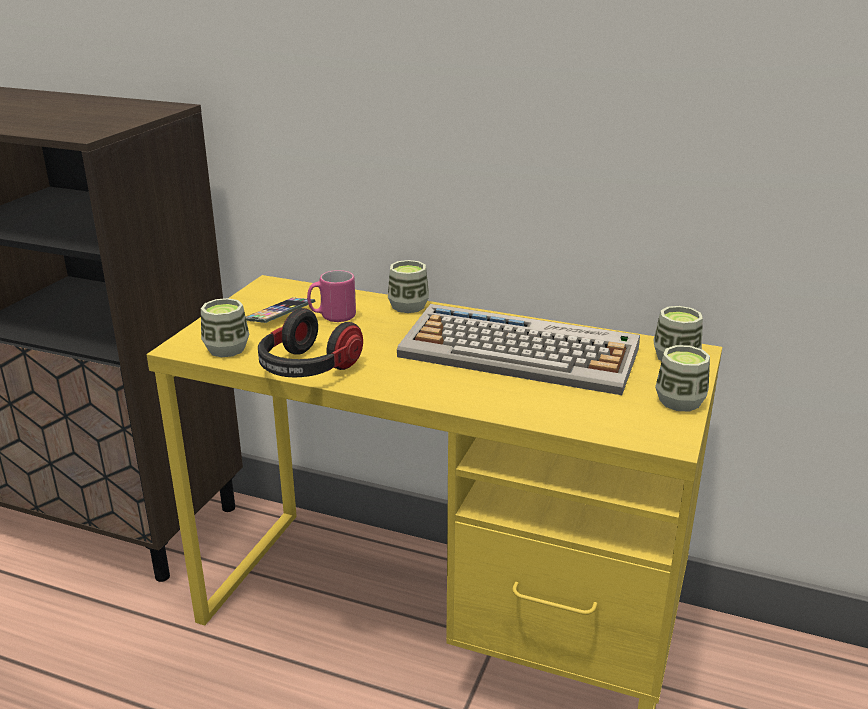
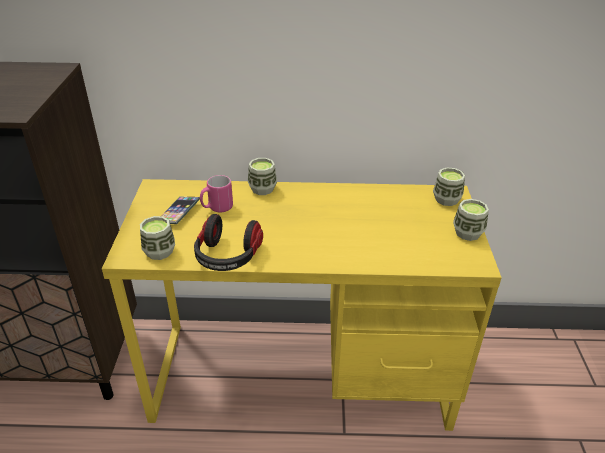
camera: 20 degrees left, 10 degrees up
keyboard [397,304,640,395] -> none

